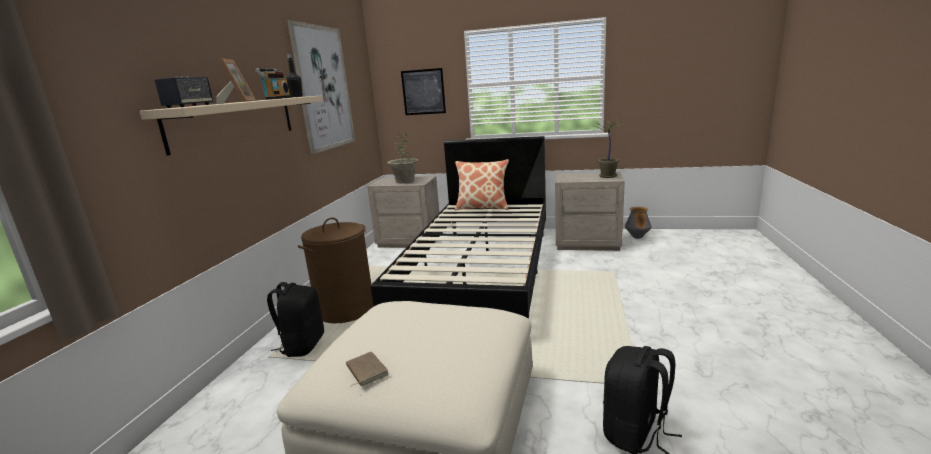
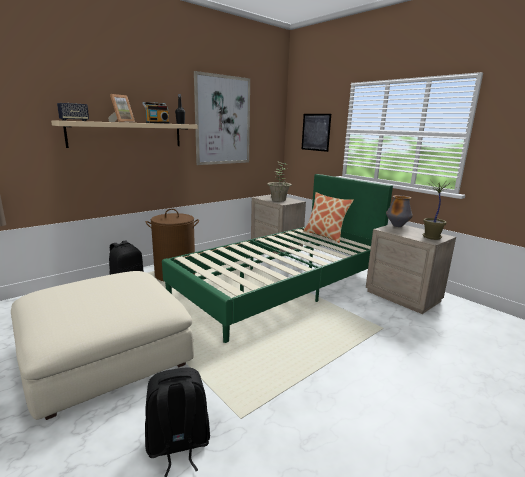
camera: 35 degrees right, 0 degrees up
brown book [346,351,388,387] -> none
black bed [371,136,546,319] -> green bed [162,174,393,343]
vase [625,207,652,239] -> vase moved to [386,195,413,227]

